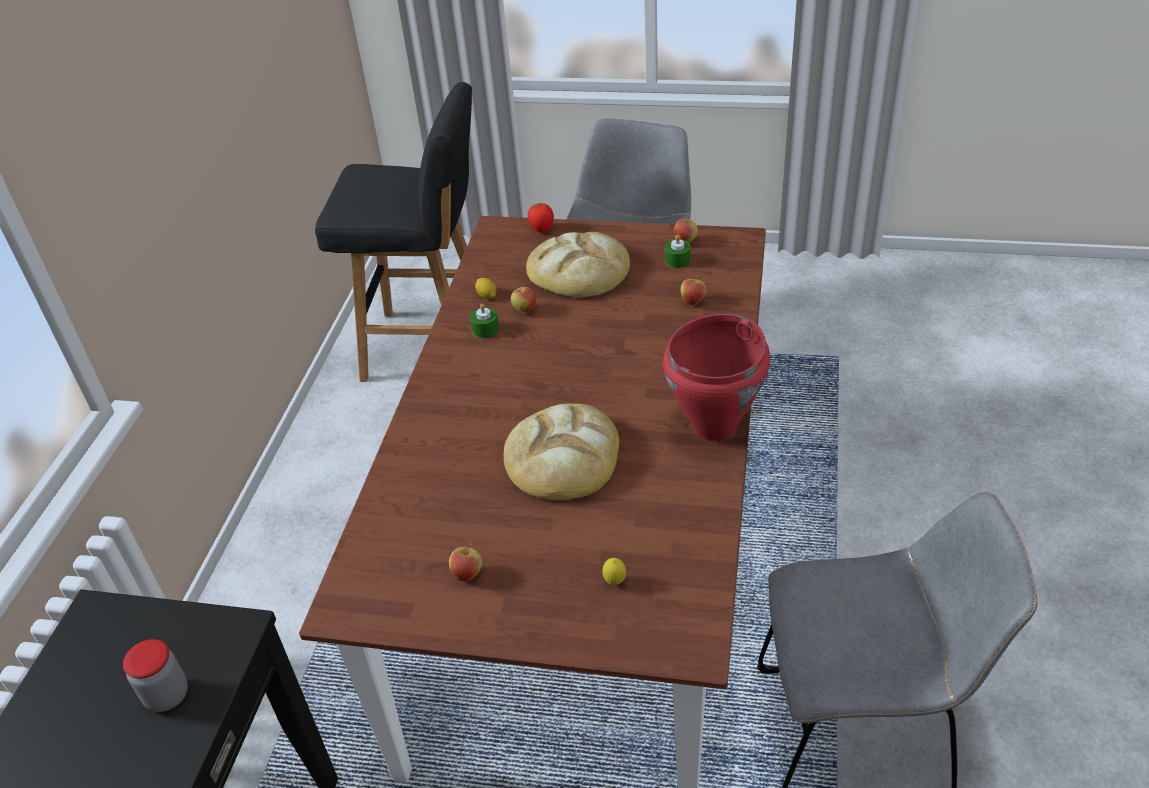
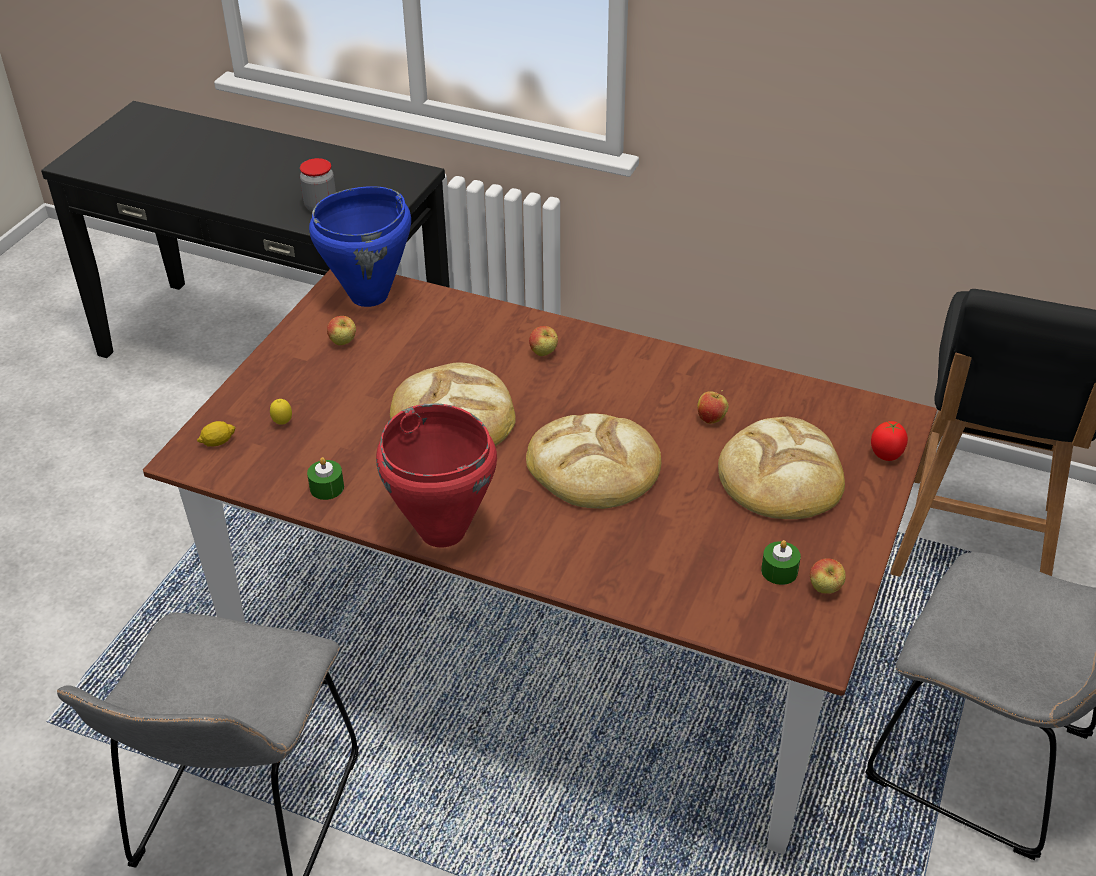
camera: 100 degrees right, 0 degrees up
green candle [470,303,499,338] -> green candle moved to [307,457,344,500]
lemon [475,278,497,299] -> lemon moved to [197,421,236,447]
apple [680,275,706,305] -> apple moved to [529,326,558,356]
none -> blue cooking pot [309,186,411,307]
none -> bread [526,413,661,509]

